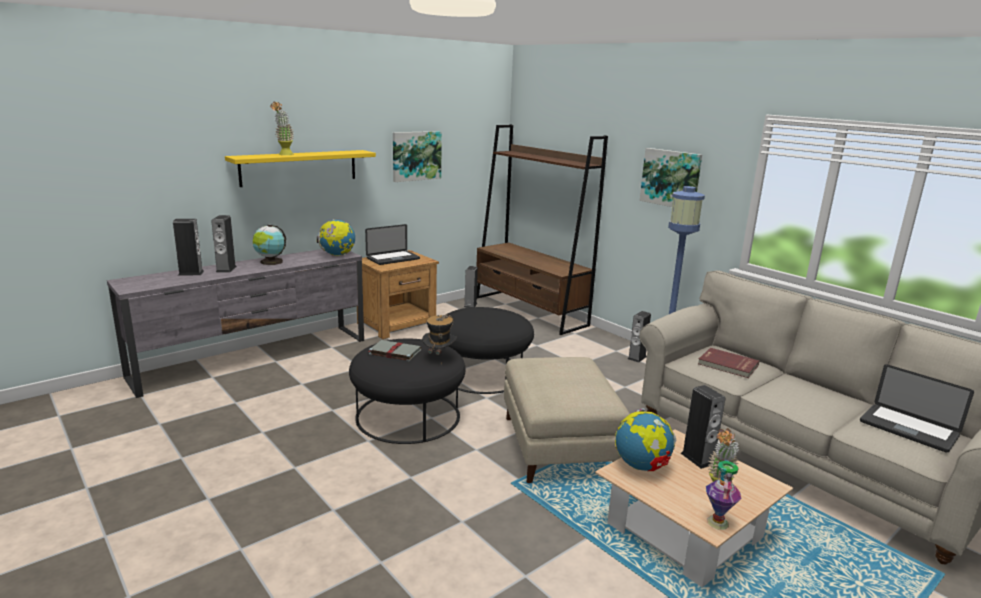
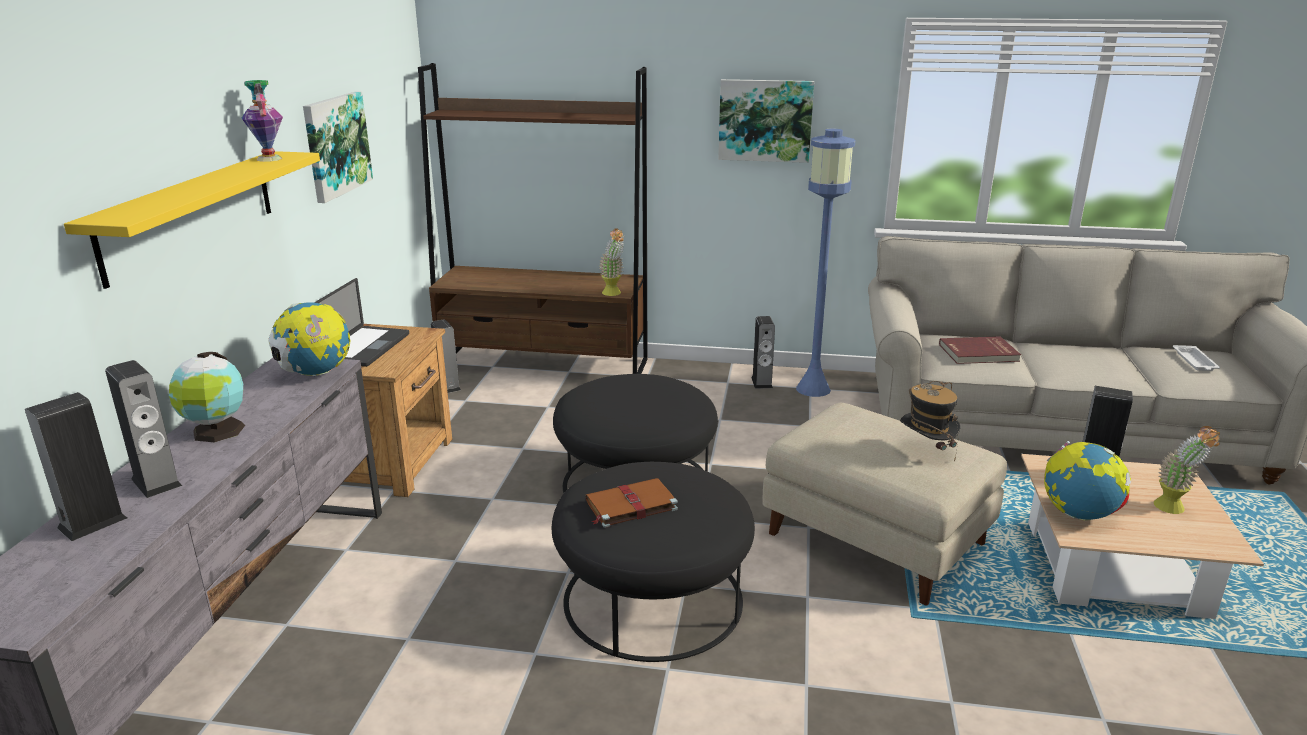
camera: 40 degrees left, 5 degrees up
potted plant [270,102,294,155] -> potted plant moved to [599,228,624,296]
grey book [369,340,422,361] -> brown book [585,478,678,528]
hat [422,314,457,365] -> hat moved to [900,381,960,462]
vase [706,460,741,530] -> vase moved to [242,80,283,162]
laptop [860,364,974,452] -> white tray [1173,345,1220,371]

